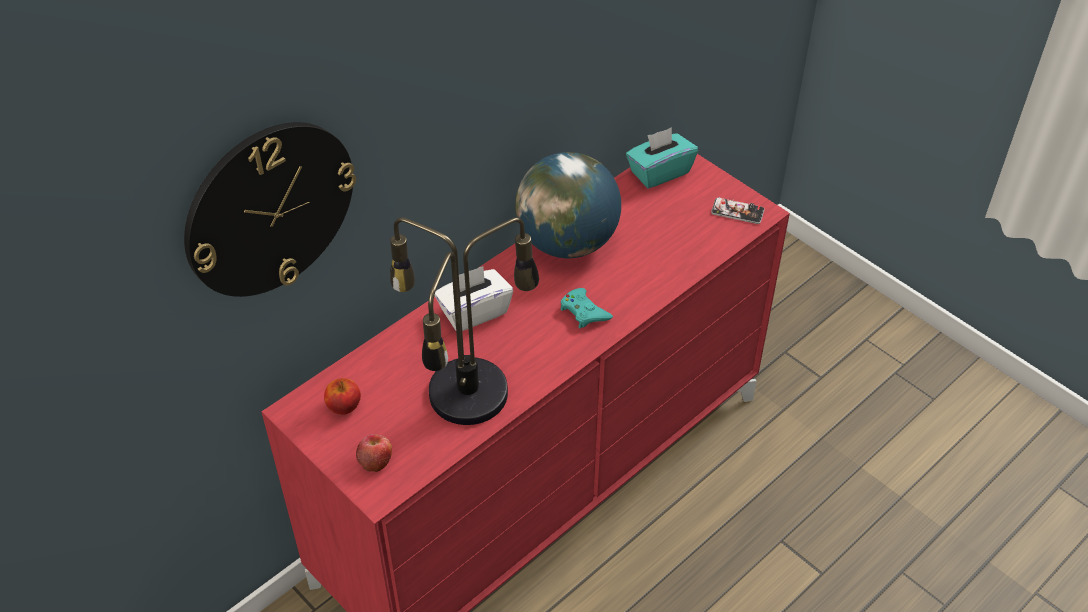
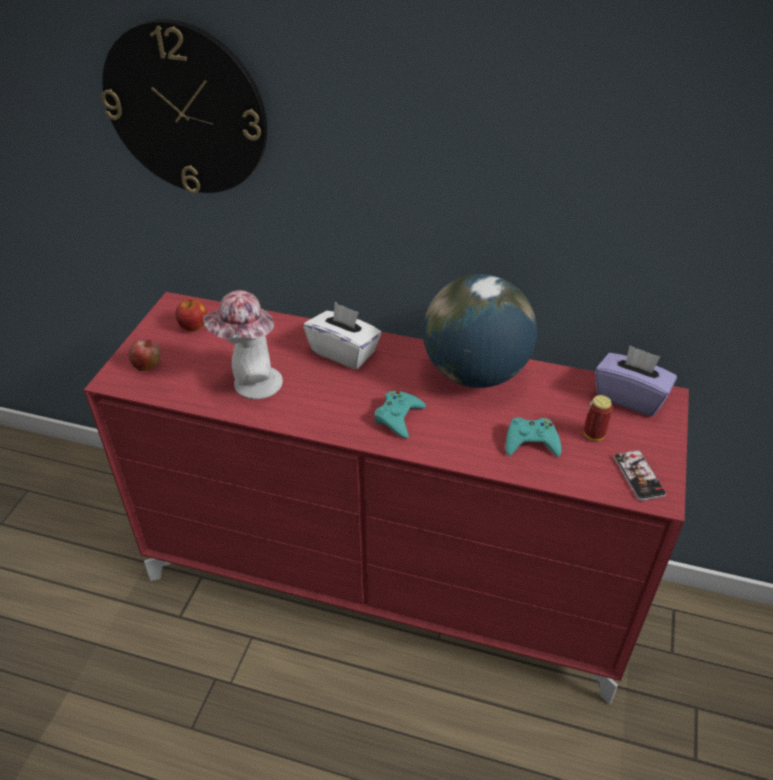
camera: 60 degrees right, 5 degrees down
table lamp [390,217,539,425] -> hat [203,290,283,399]
turquoise tissue box [626,127,698,188] -> purple tissue box [595,345,677,416]
none -> turquoise game controller [505,418,562,457]
none -> can [584,395,613,441]

